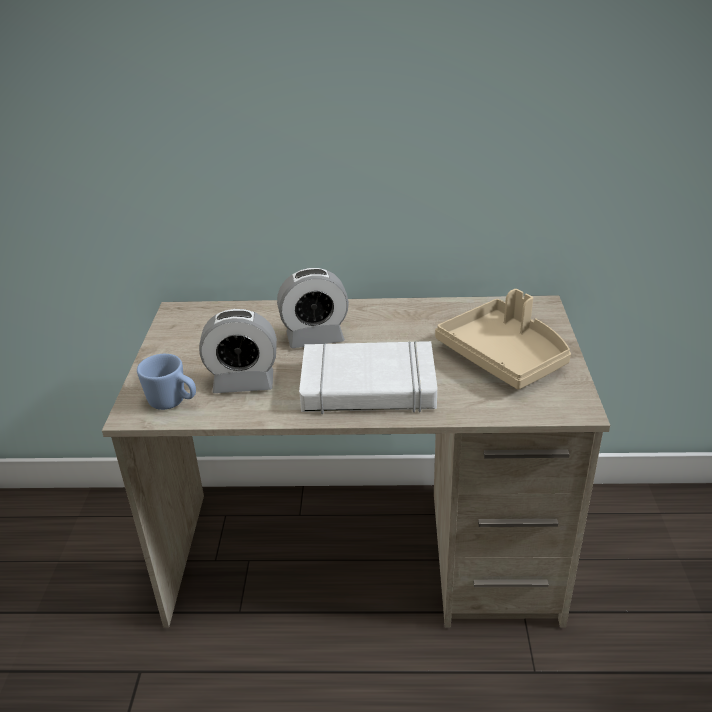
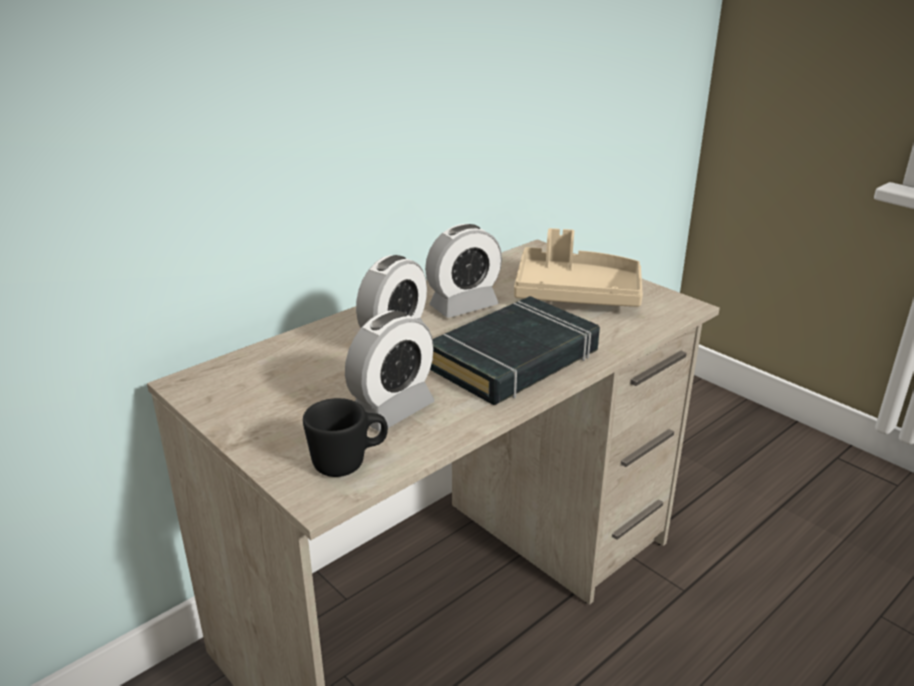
camera: 45 degrees left, 5 degrees down
blue mug [137,354,196,410] -> black mug [303,398,388,477]
white book [299,341,437,414] -> black book [430,296,600,405]
none -> alarm clock [425,224,502,318]

